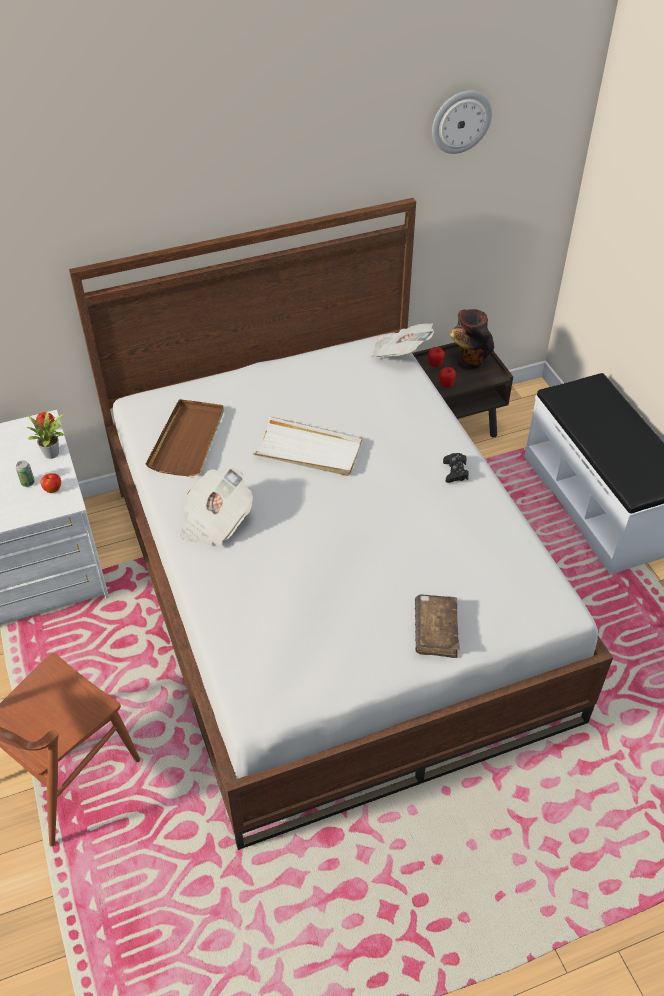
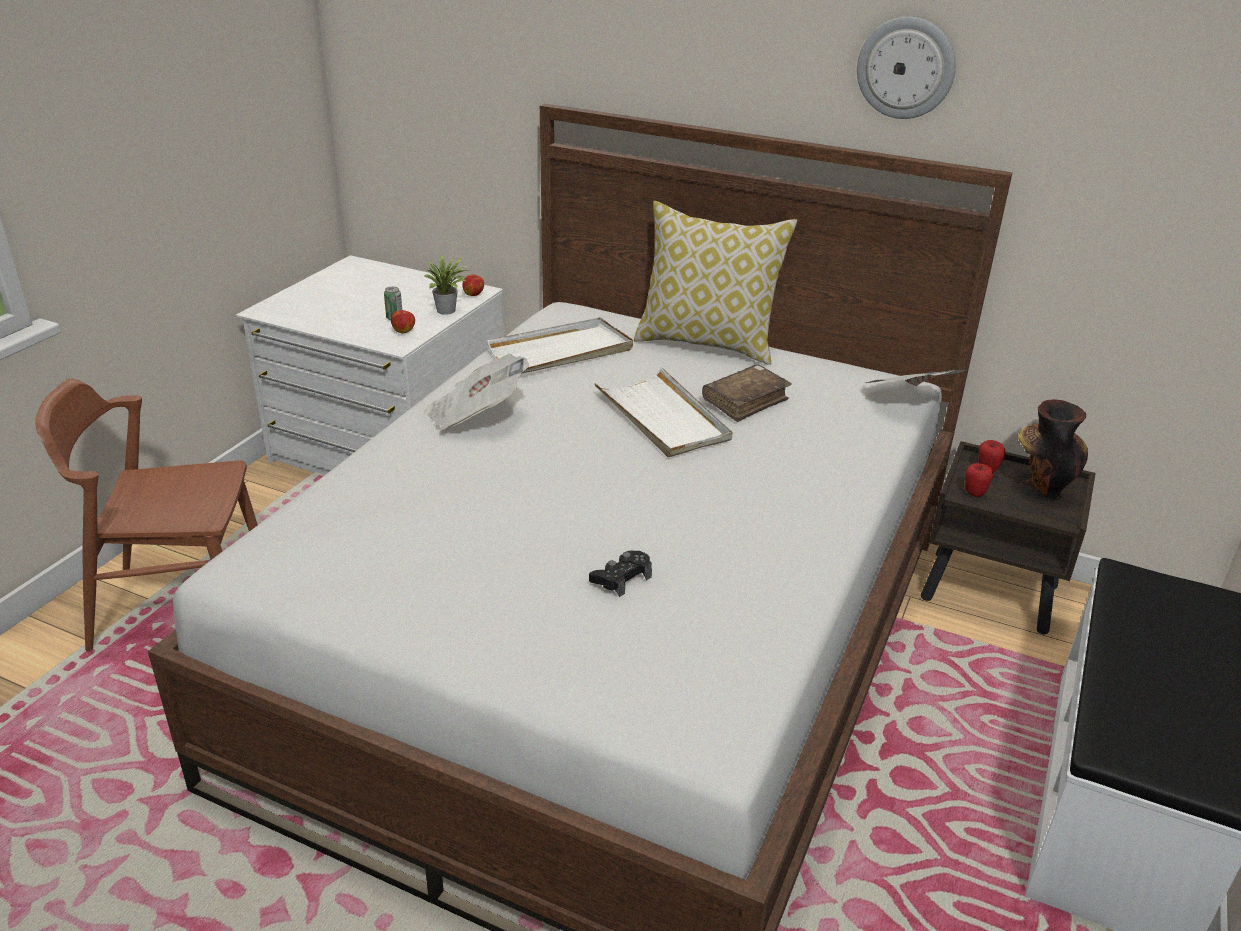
camera: 45 degrees right, 15 degrees down
brown tray [145,399,224,476] -> white tray [487,317,633,374]
brown book [415,595,460,658] -> brown book moved to [702,365,792,422]
wall clock [432,91,492,154] -> wall clock moved to [857,17,956,119]
black game controller [443,453,469,483] -> black game controller moved to [589,551,652,597]
none -> pillow [634,201,797,365]

